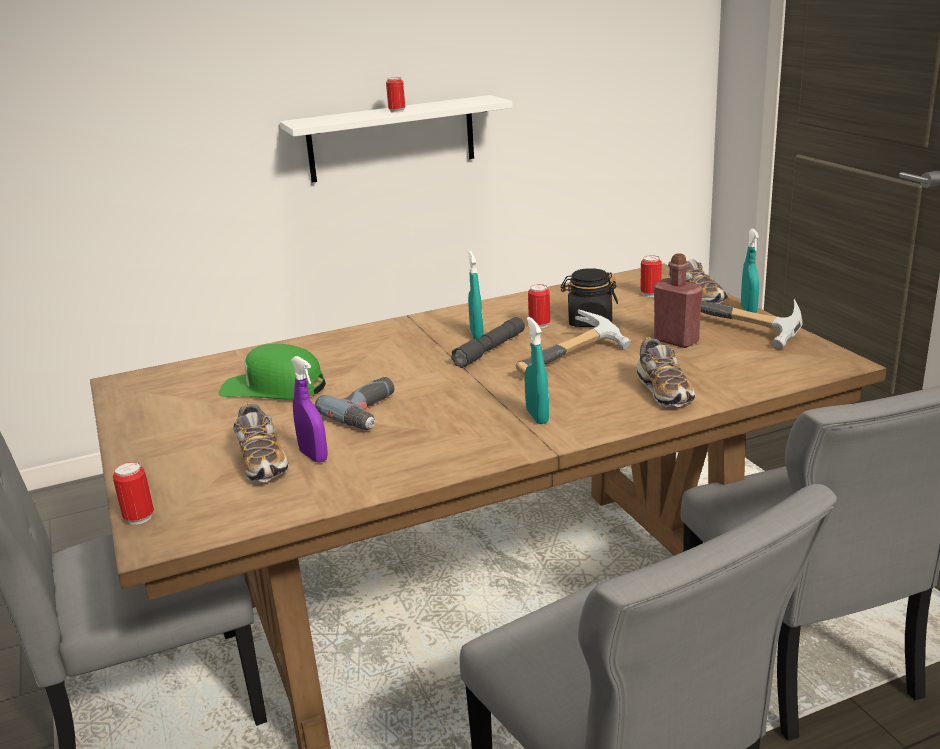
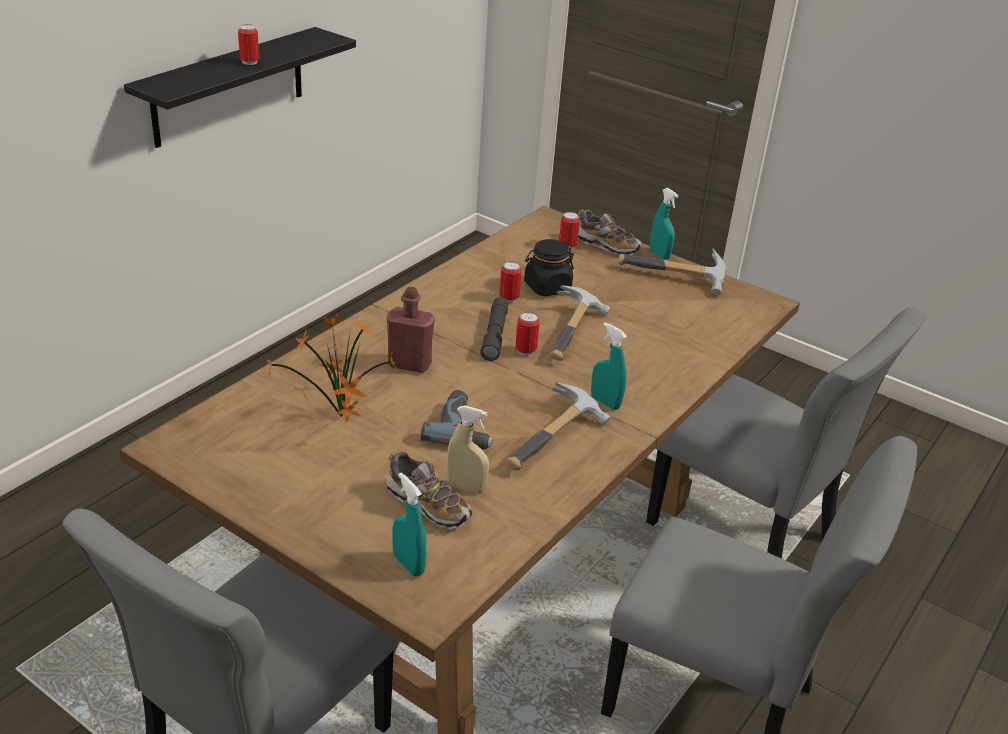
camera: 35 degrees left, 10 degrees up
can [113,462,154,525] -> can moved to [515,312,540,356]
green cap [219,344,326,399] -> potted plant [266,313,398,425]
white shelf [280,95,513,183] -> black shelf [124,27,356,148]
purple spray bottle [291,356,327,463] -> beige spray bottle [447,405,489,493]
turquoise spray bottle [468,251,484,340] -> turquoise spray bottle moved to [392,473,427,577]
shoe [637,337,695,408] -> none
red bottle [654,253,703,348] -> red bottle moved to [387,287,435,373]
none -> hammer [507,382,611,470]

